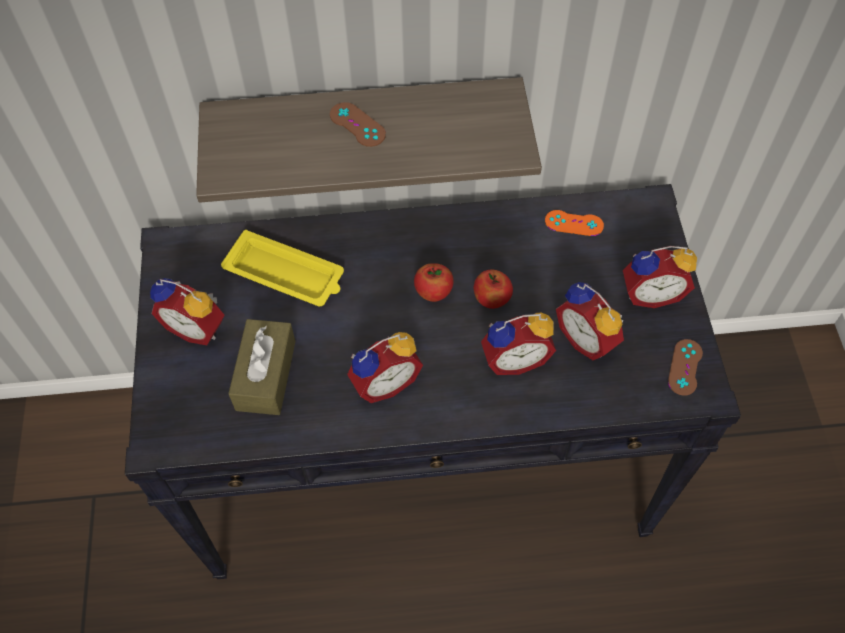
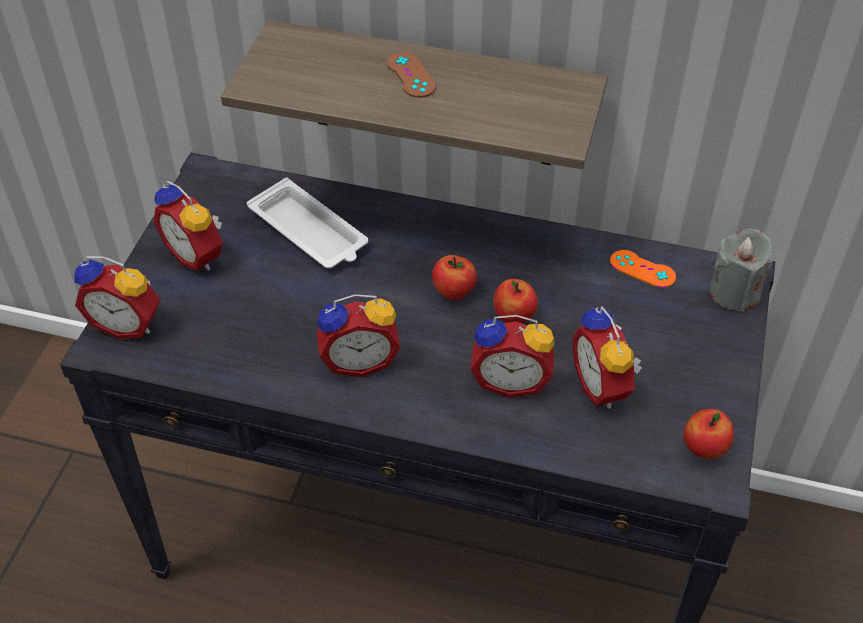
camera: 20 degrees right, 10 degrees down
yellow tray [221,230,344,306] -> white tray [247,178,368,269]
brown tissue box [228,319,295,415] -> none
alarm clock [623,246,697,308] -> alarm clock moved to [74,256,160,339]
brown game controller [668,339,703,396] -> apple [684,409,734,459]
none -> grey candle [710,229,772,312]

